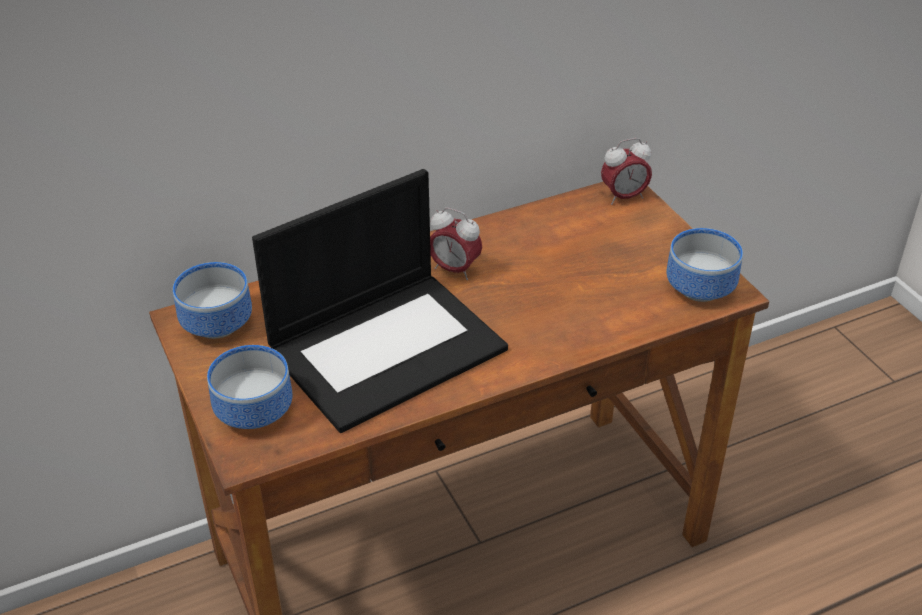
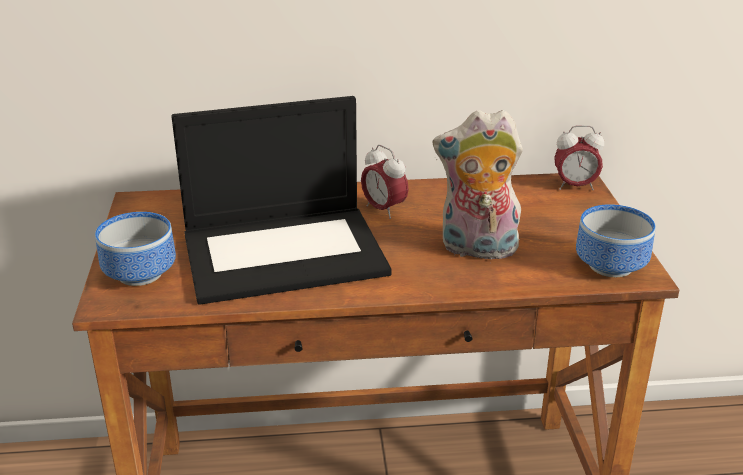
camera: 20 degrees right, 10 degrees down
bowl [173,262,252,339] -> none
none -> plush toy [433,110,523,259]

